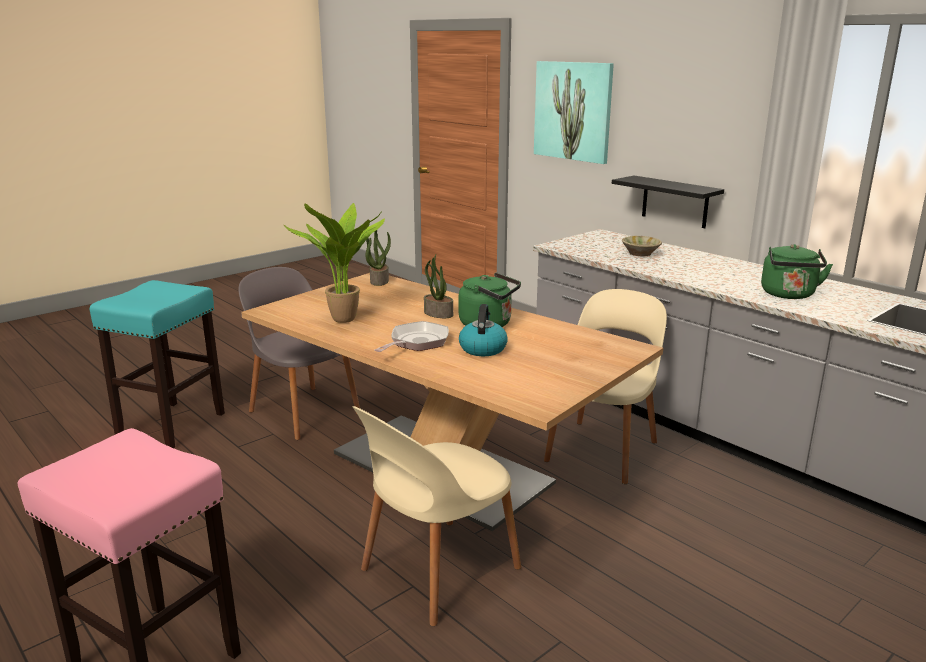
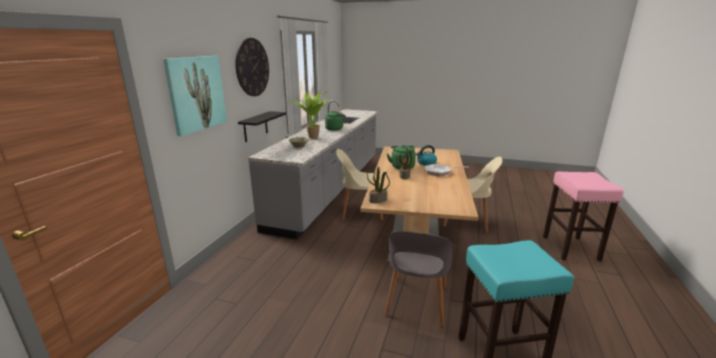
camera: 120 degrees left, 0 degrees up
potted plant [283,203,385,323] -> potted plant moved to [291,89,330,139]
none -> wall clock [235,38,269,96]

